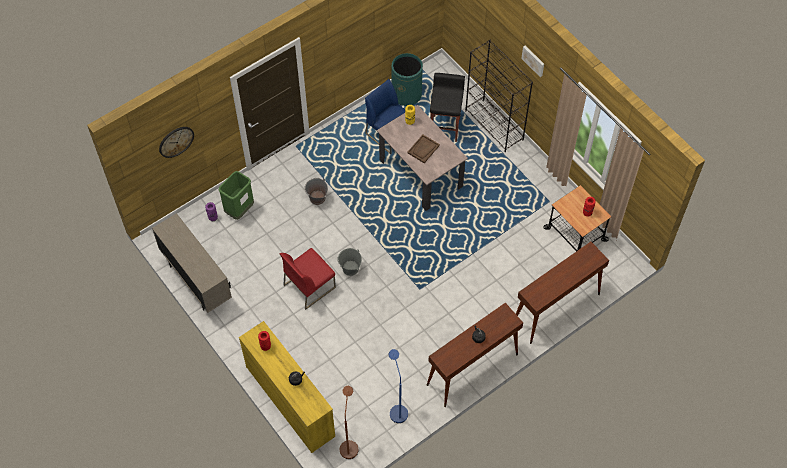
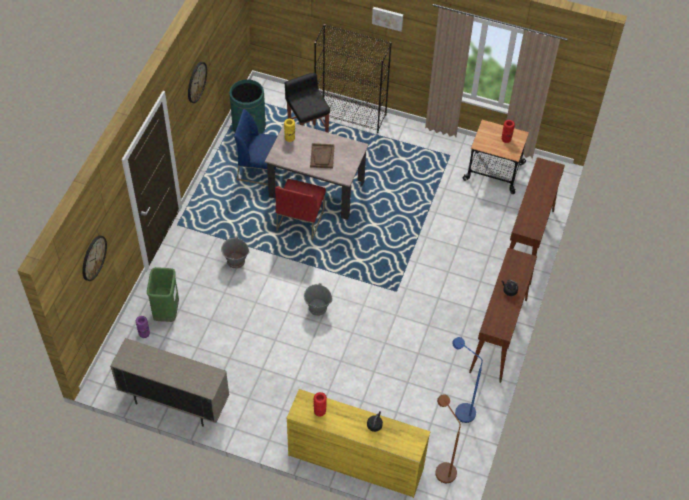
camera: 35 degrees left, 5 degrees down
red chair [280,248,336,310] -> red chair moved to [275,179,326,240]
none -> wall clock [188,62,207,103]

